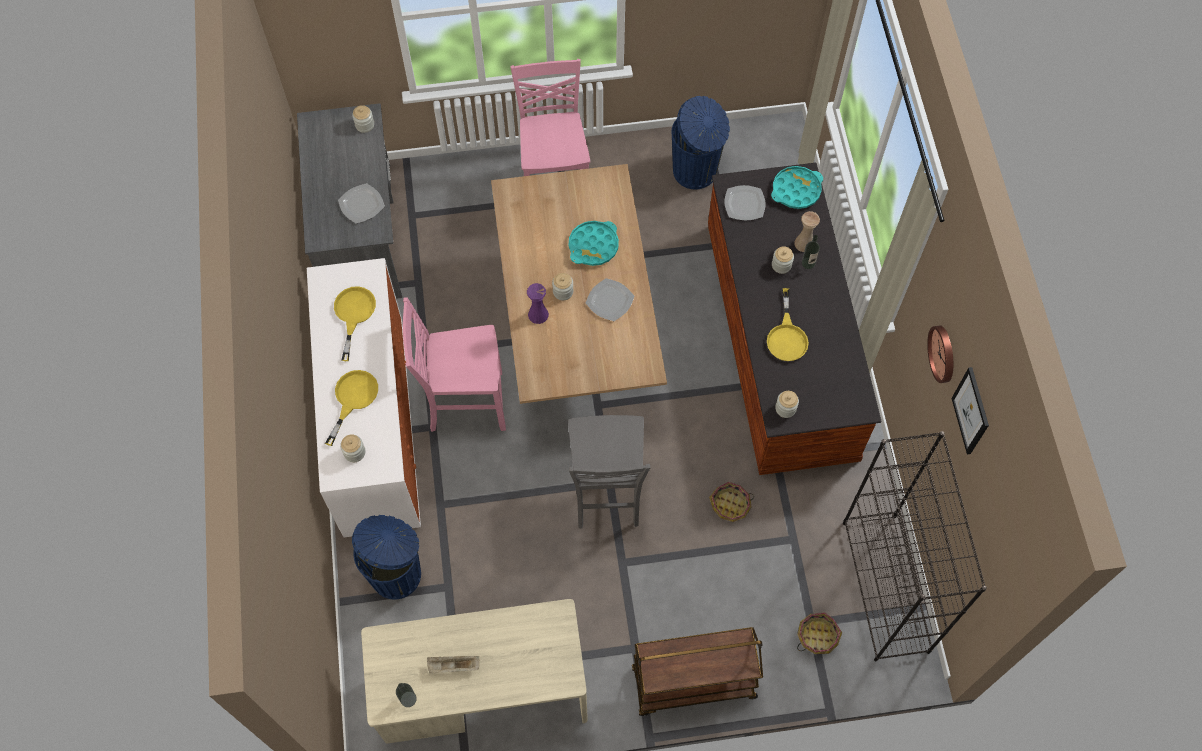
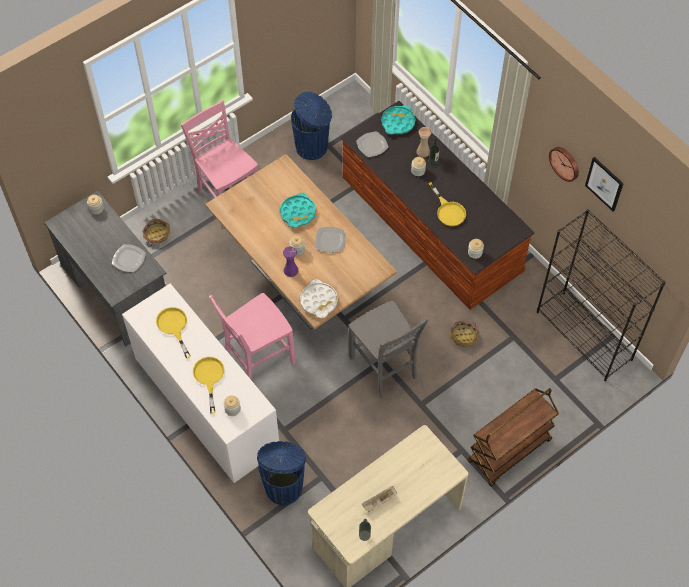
camera: 30 degrees left, 5 degrees down
basket [797,612,842,654] -> basket moved to [142,219,170,247]
none -> white tray [300,280,338,318]

